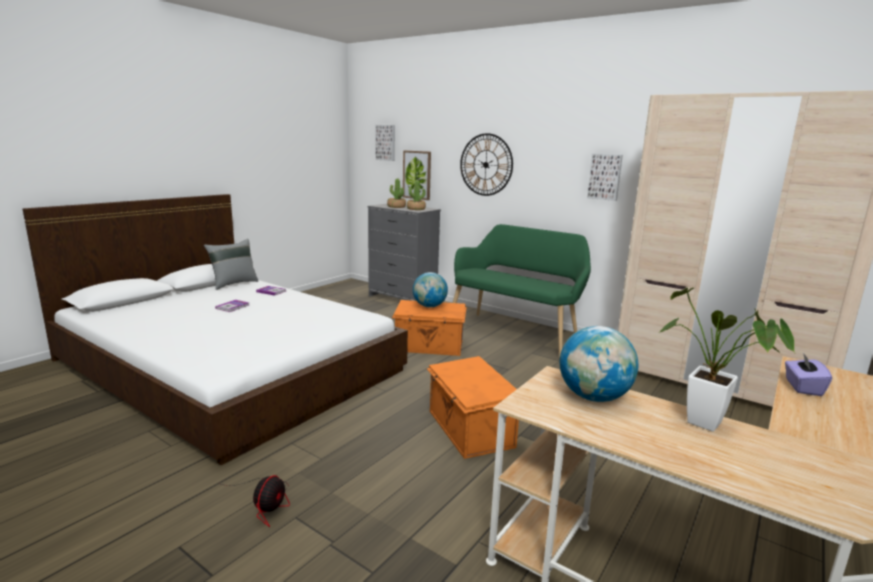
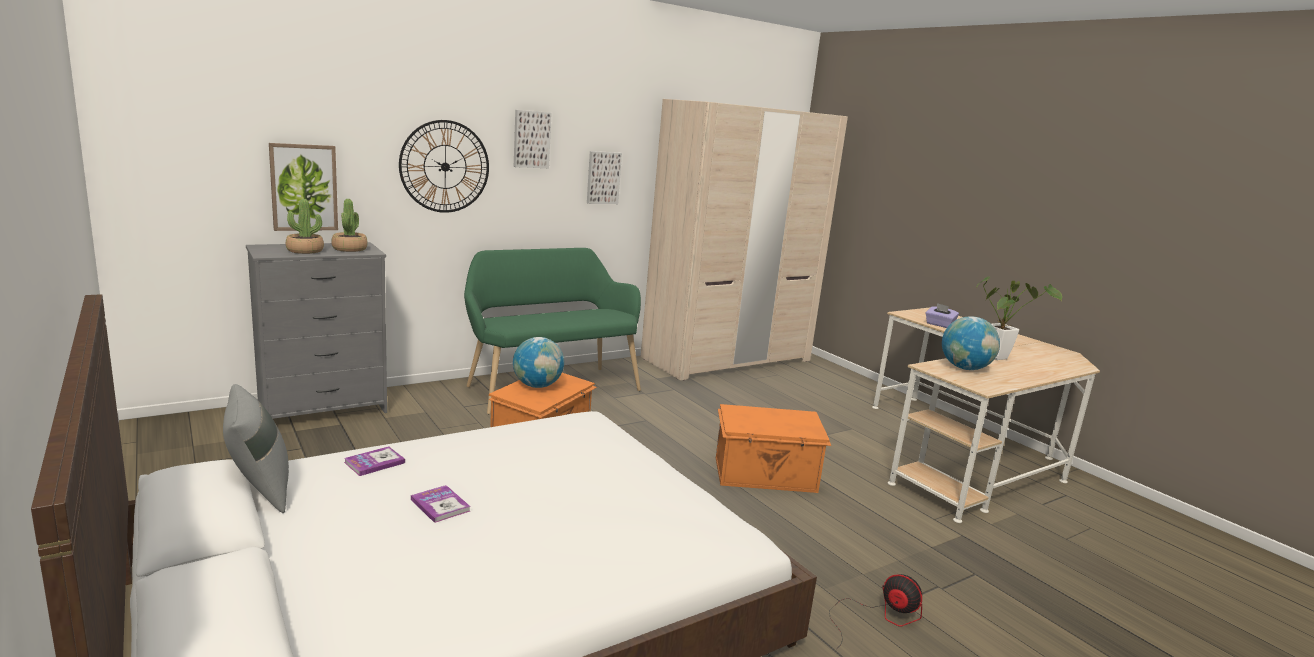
camera: 70 degrees left, 0 degrees up
picture [376,125,395,161] -> picture moved to [514,110,552,168]

